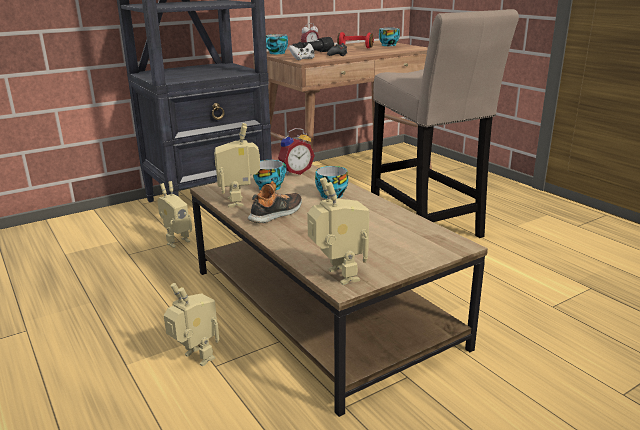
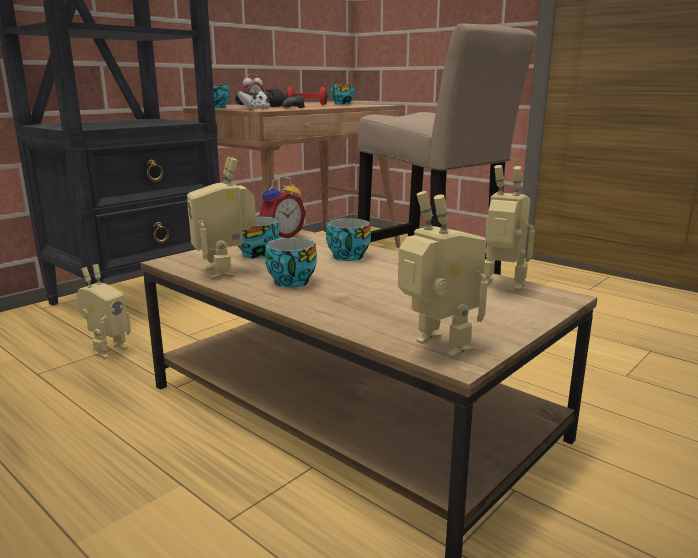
camera: 15 degrees left, 5 degrees down
toy robot [164,283,219,366] -> toy robot moved to [484,165,535,291]
shoe [248,181,302,223] -> cup [265,238,317,288]

